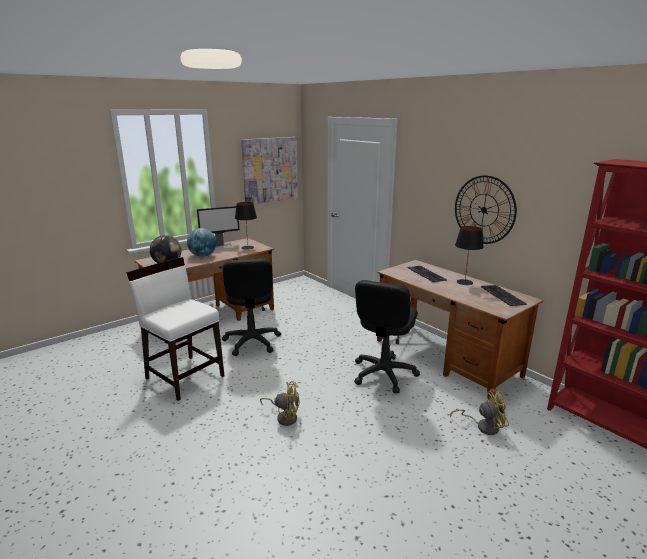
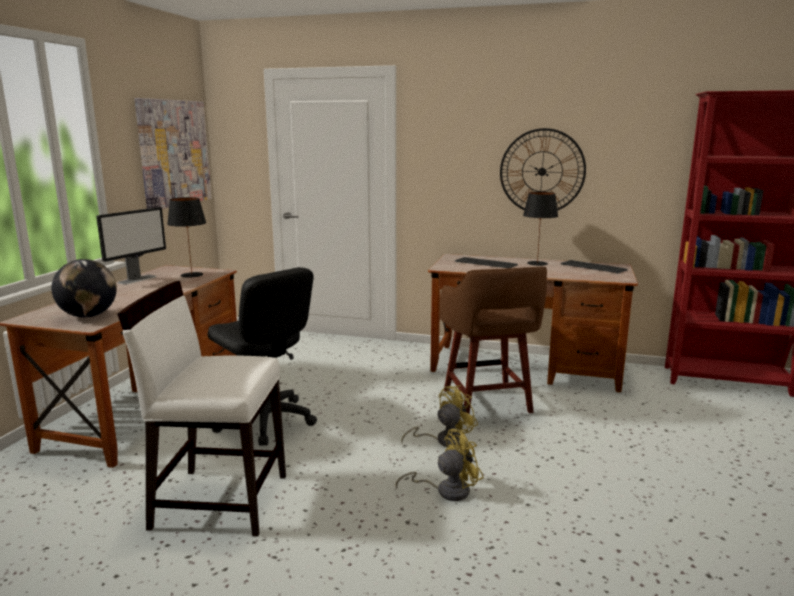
camera: 35 degrees left, 5 degrees down
globe [187,228,216,257] -> none
black office chair [354,280,420,394] -> brown stool [439,267,547,414]
yellow fan [450,389,509,435] -> yellow fan moved to [401,385,478,447]

